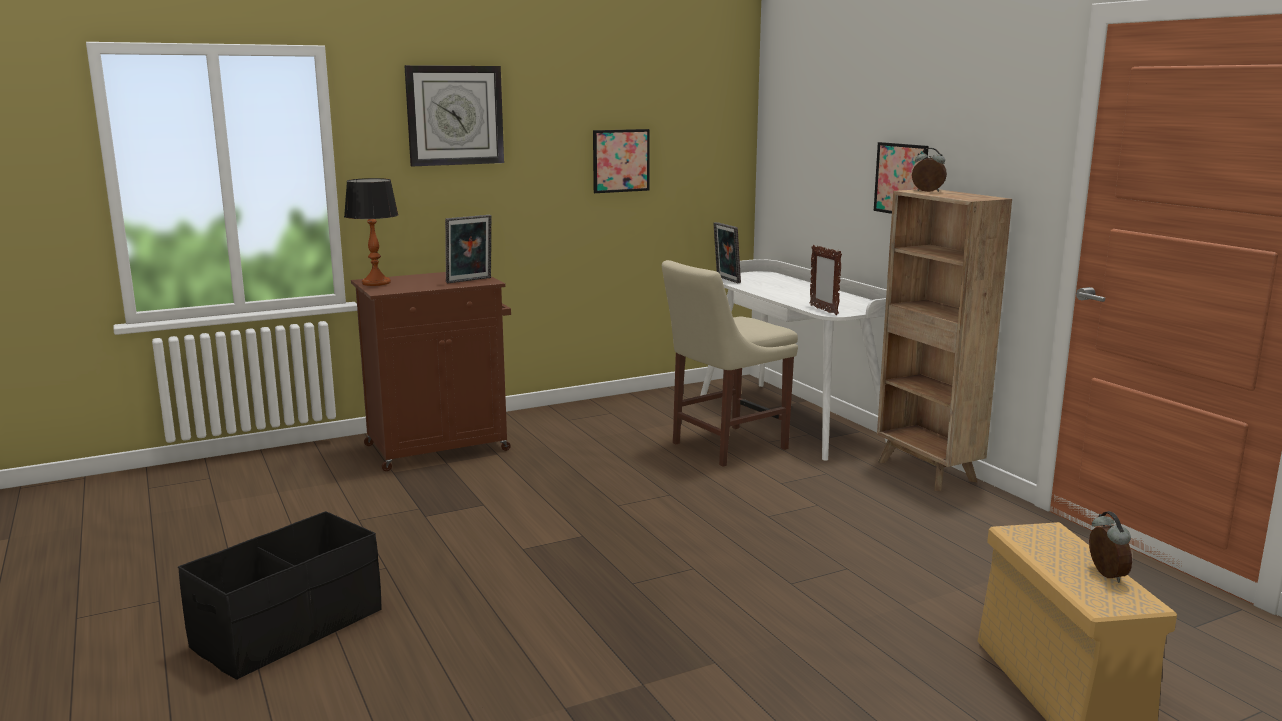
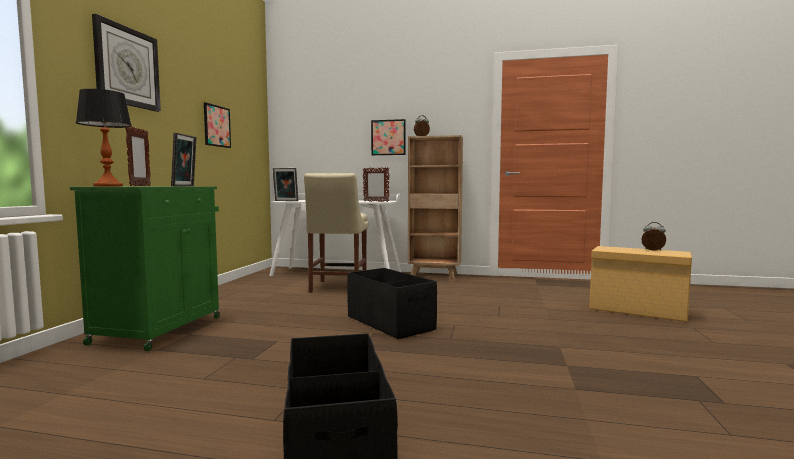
camera: 50 degrees left, 10 degrees down
brown cabinet [351,272,511,471] -> green cabinet [70,186,220,351]
none -> picture frame [125,126,151,186]
none -> black storage box [347,268,437,339]

